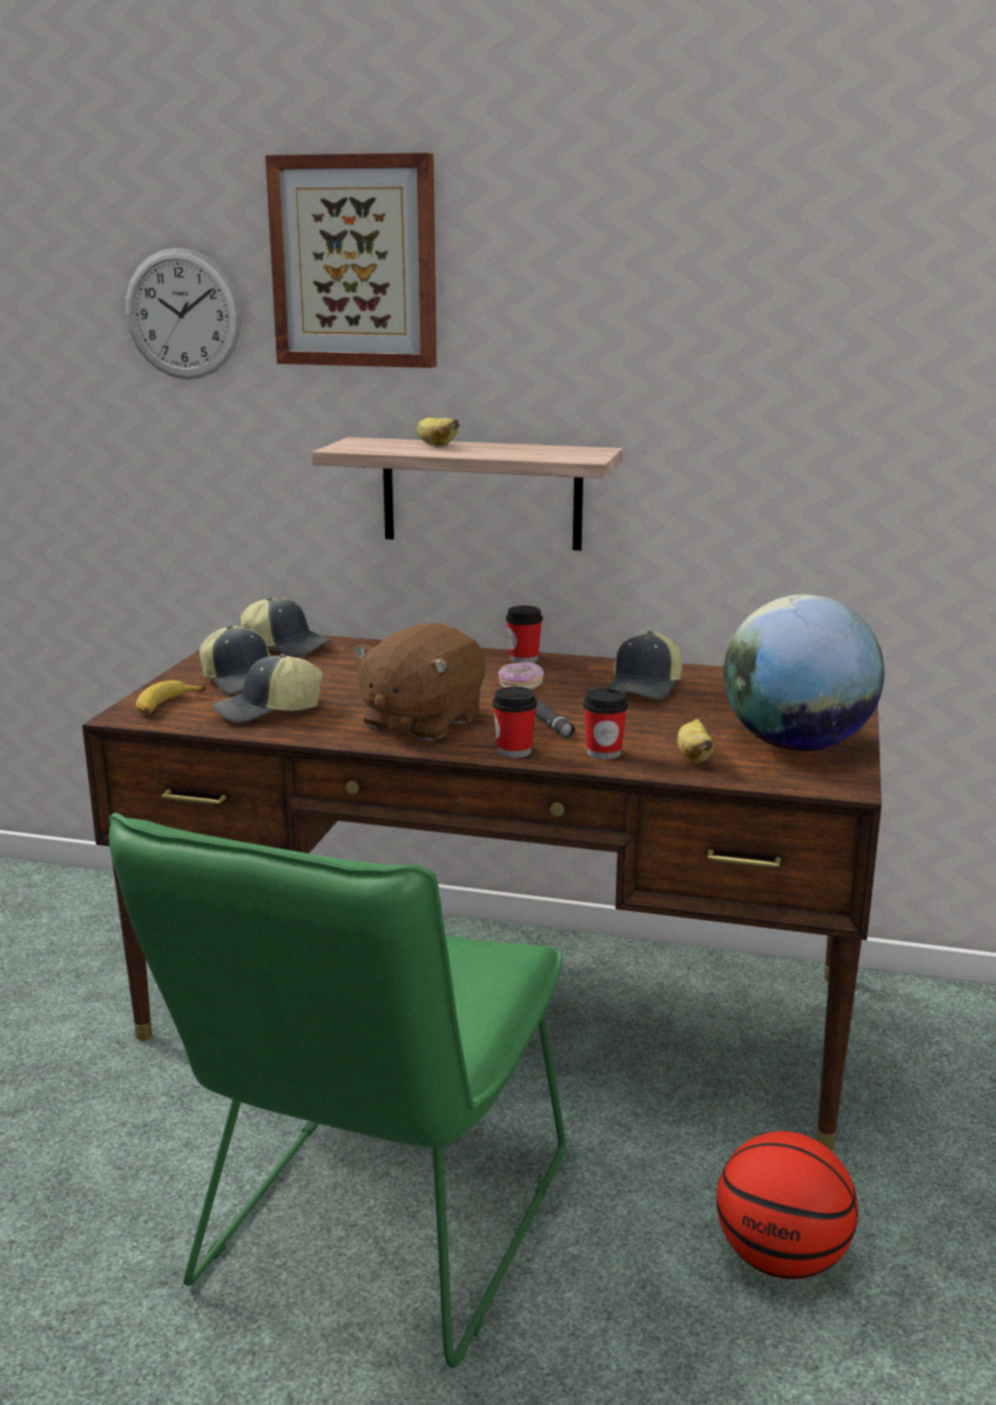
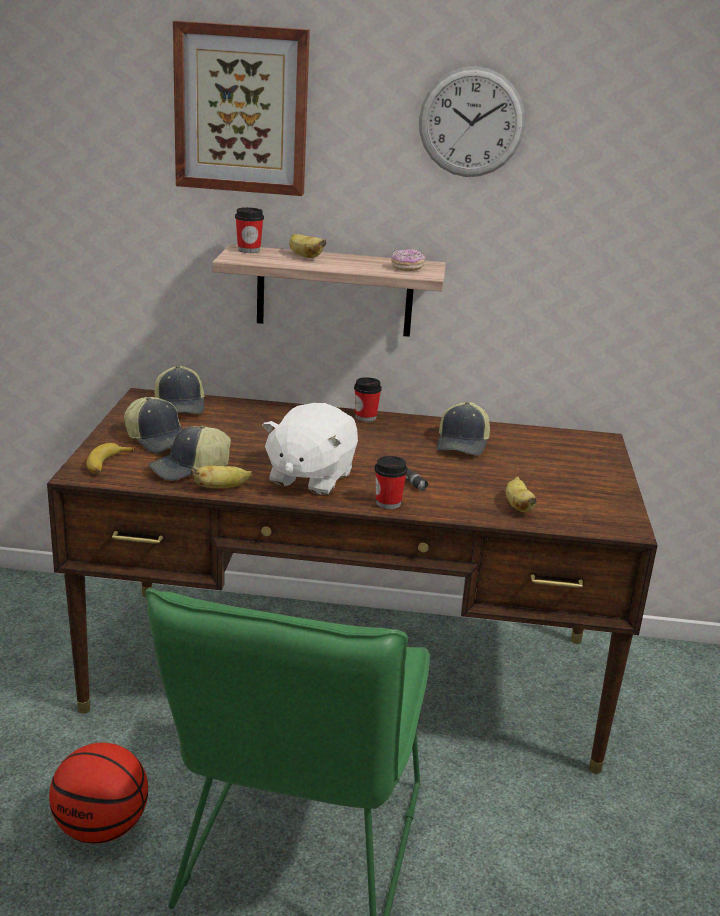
camera: 10 degrees left, 5 degrees up
wall clock [125,248,241,379] -> wall clock moved to [419,66,525,177]
cap [240,597,332,657] -> cap turned 60 degrees clockwise [154,366,205,414]
brown plush toy [352,623,485,741] -> white plush toy [262,403,358,495]
donut [499,662,544,690] -> donut moved to [391,249,425,271]
cup [583,688,628,760] -> cup moved to [235,207,264,253]
basketball [717,1131,858,1279] -> basketball moved to [49,743,148,844]
globe [724,595,884,751] -> none
none -> banana [191,466,252,488]

